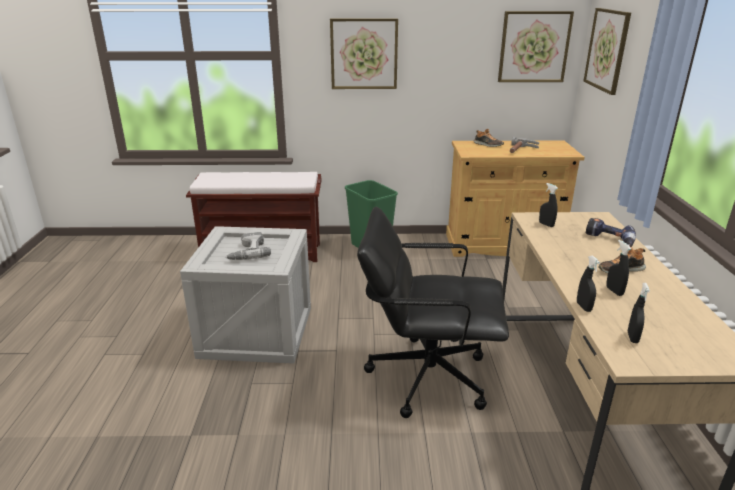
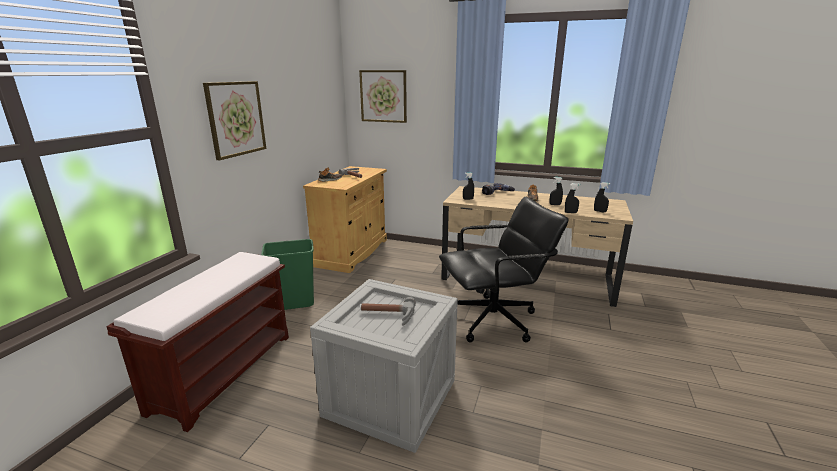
camera: 70 degrees left, 5 degrees down
power drill [226,232,271,260] -> hammer [361,297,416,326]
black office chair [357,207,509,418] -> black office chair turned 135 degrees counterclockwise [439,197,569,342]
picture [498,11,574,82] -> none

